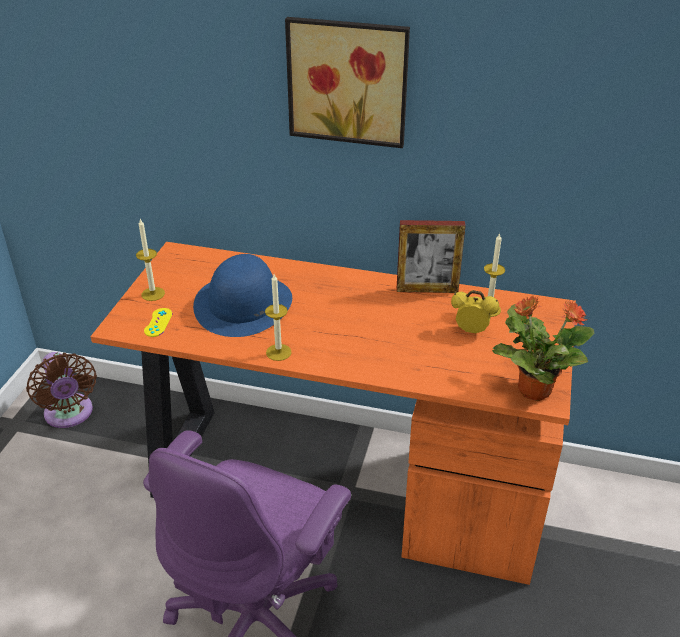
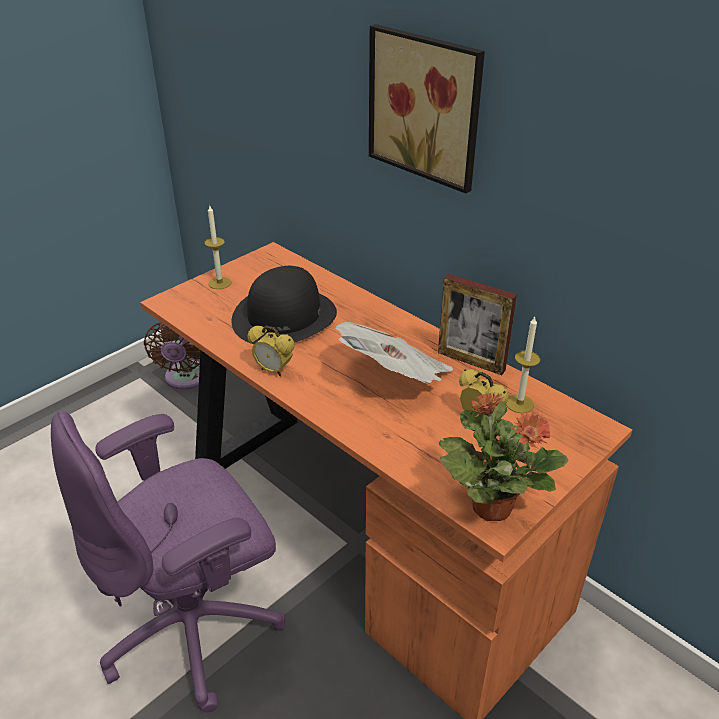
camera: 30 degrees right, 0 degrees up
yellow game controller [144,308,173,337] -> none
blue hat [193,254,292,337] -> black hat [232,266,337,345]
candle [265,274,292,361] -> alarm clock [248,325,294,376]
none -> newspaper [336,322,453,384]

